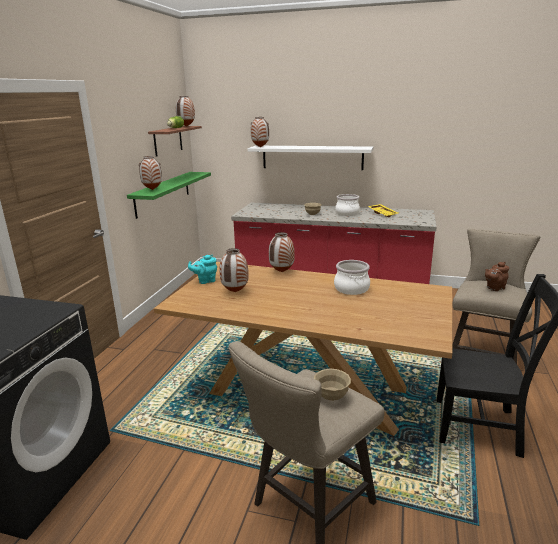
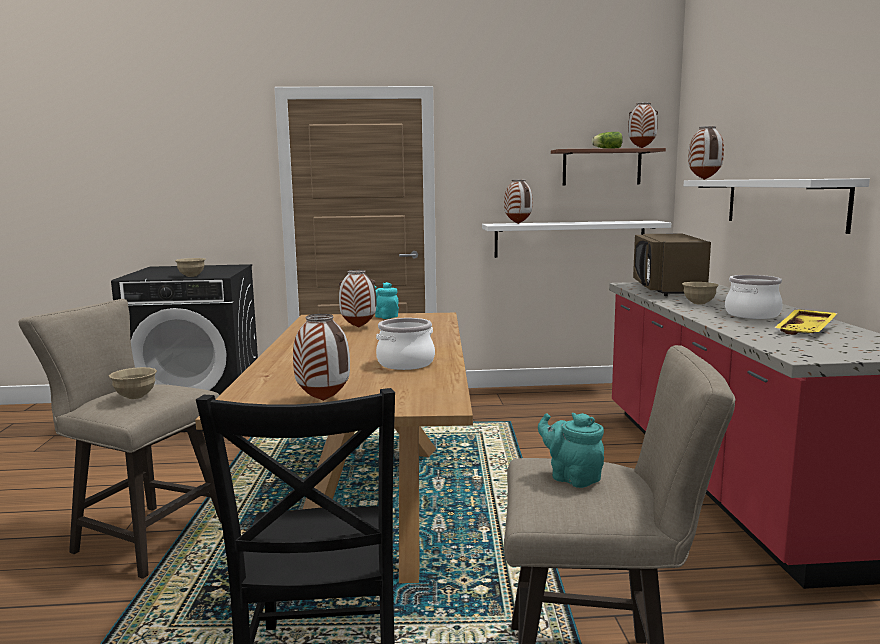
camera: 70 degrees right, 10 degrees down
green shelf [127,172,211,219] -> white shelf [482,221,671,258]
vase [269,232,295,272] -> vase moved to [293,314,350,401]
brown teapot [485,262,509,291] -> turquoise teapot [538,413,604,488]
none -> beige bowl [175,258,206,277]
none -> brown microwave [633,234,711,296]

